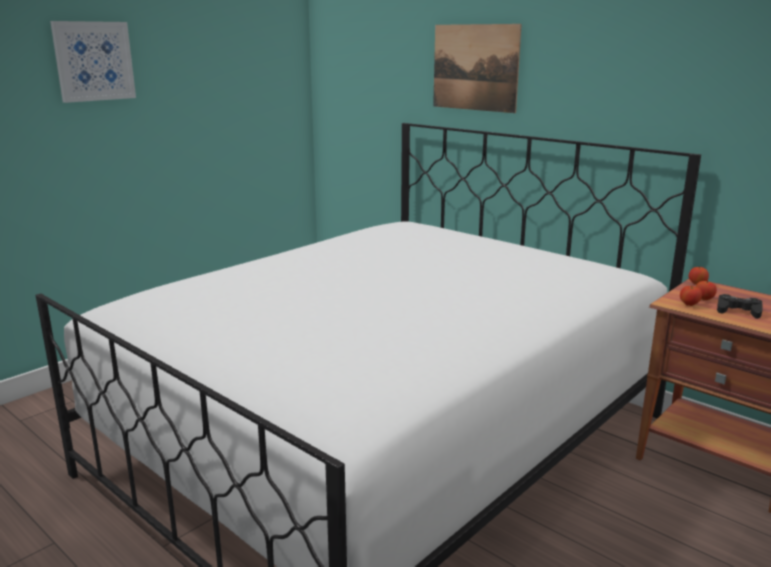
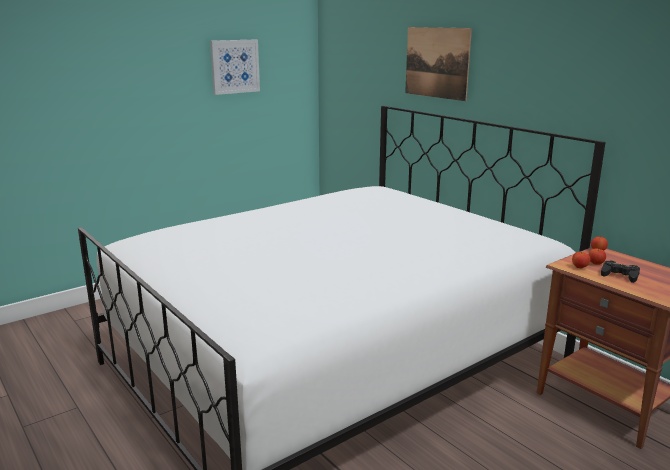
camera: 10 degrees right, 0 degrees up
picture [50,21,136,103] -> picture moved to [210,39,260,95]

